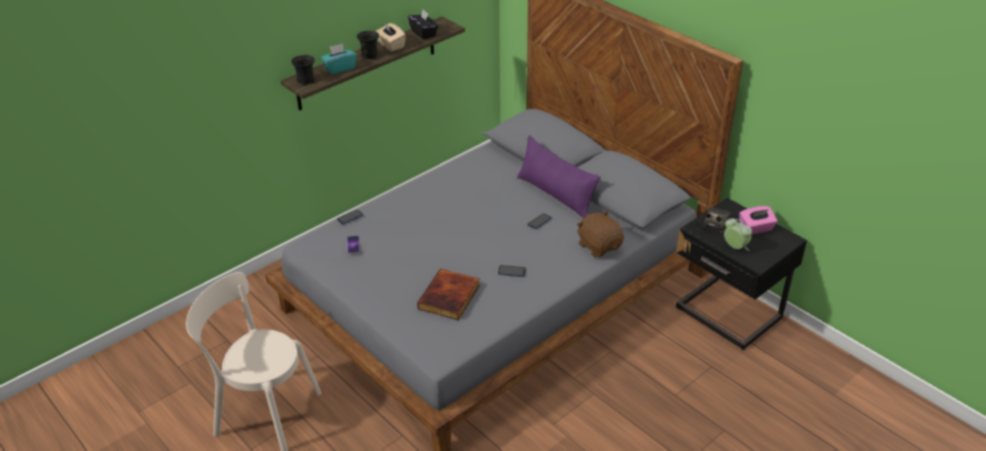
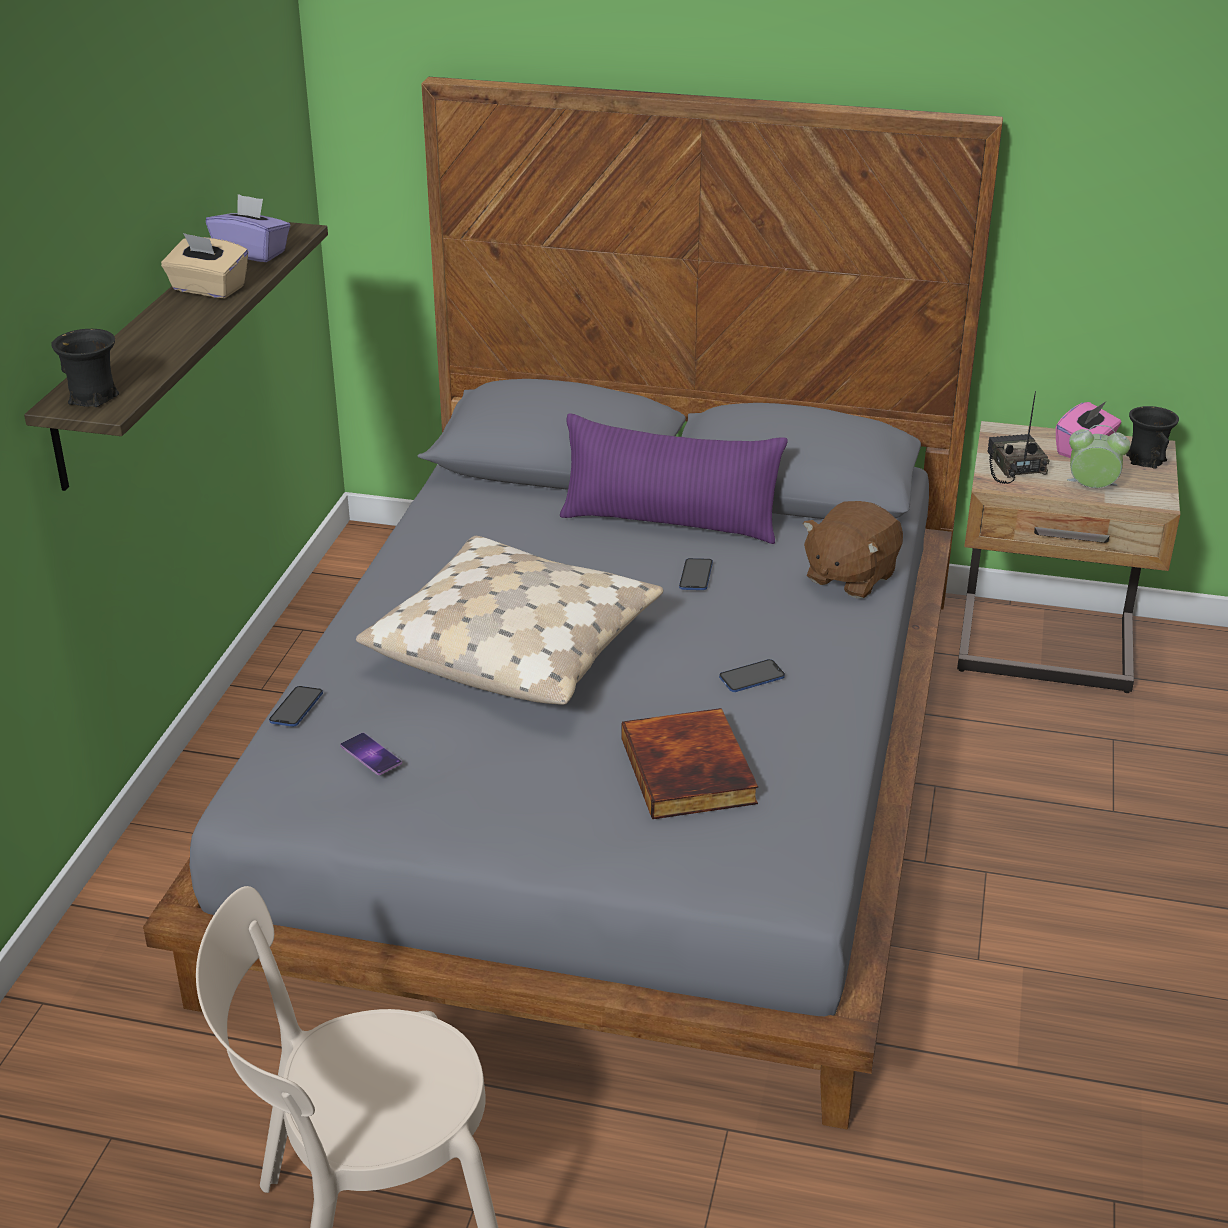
camera: 35 degrees left, 5 degrees down
turquoise tissue box [321,44,357,75] -> none
black mug [357,31,379,60] -> black mug moved to [1126,406,1179,469]
black tissue box [408,10,438,39] -> purple tissue box [206,194,291,262]
brown plush toy [577,211,624,258] -> brown plush toy turned 75 degrees counterclockwise [803,501,903,598]
black nightstand [676,198,807,350] -> beige nightstand [957,421,1180,693]
none -> beige pillow [356,536,664,705]

